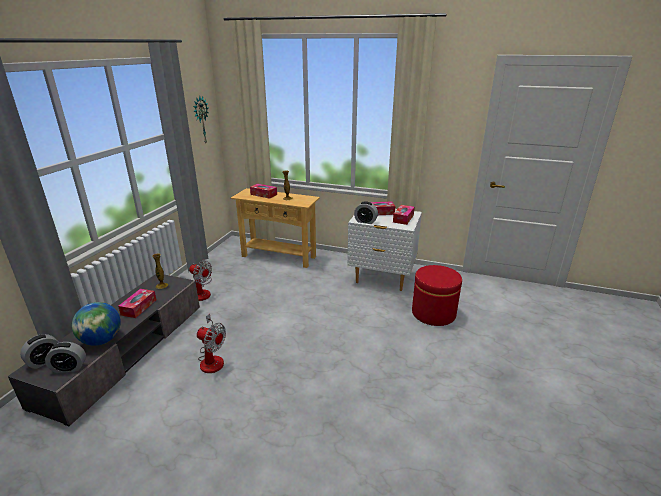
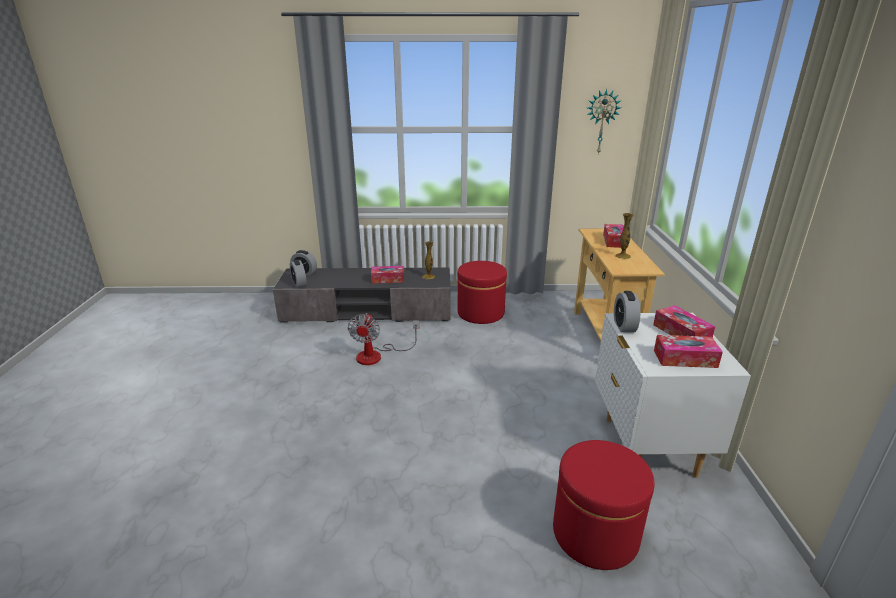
camera: 70 degrees right, 0 degrees up
globe [72,302,121,346] -> none
fan [189,259,212,301] -> red ottoman [458,261,507,324]

